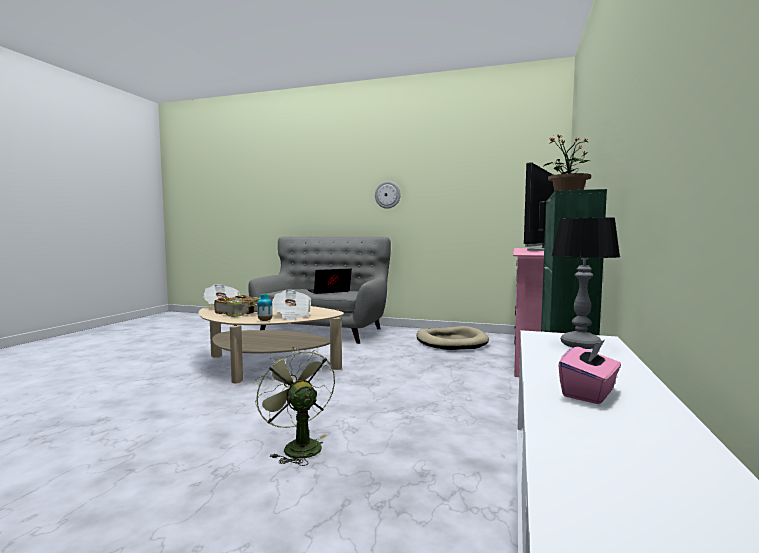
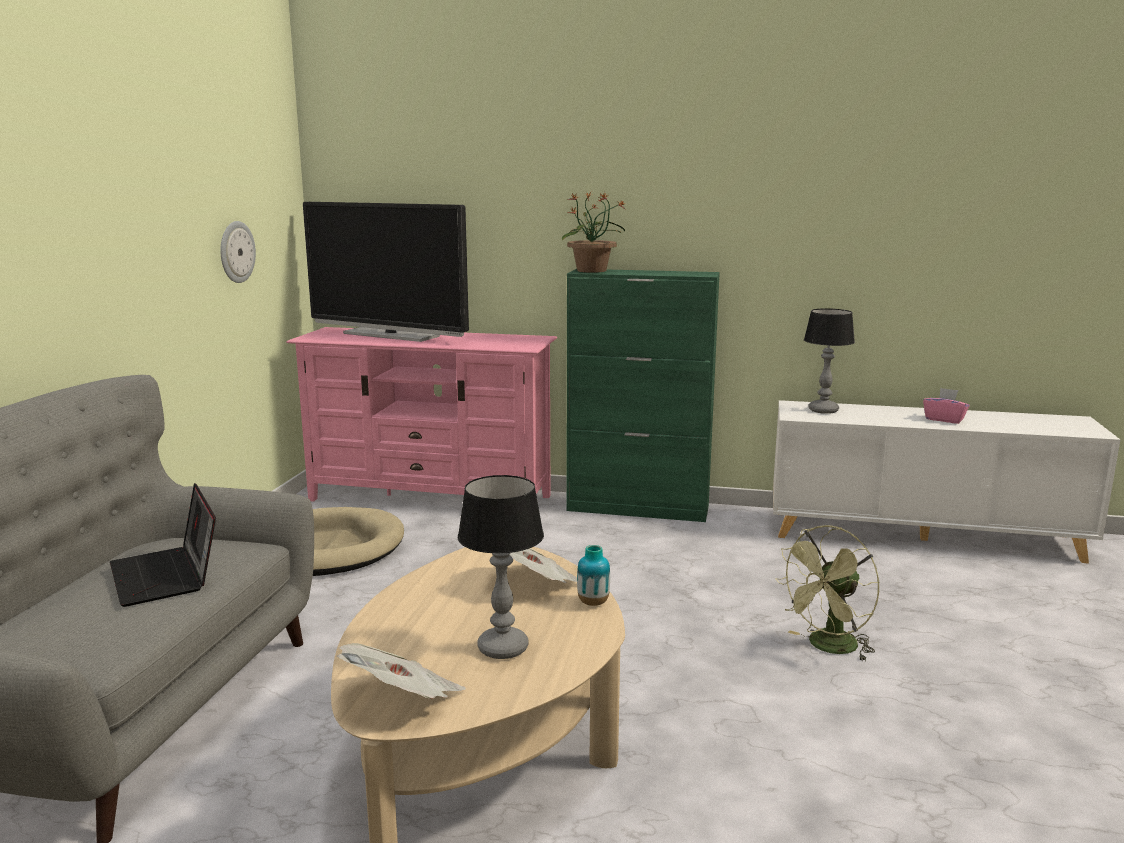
camera: 95 degrees left, 10 degrees up
book [214,295,260,317] -> table lamp [458,475,544,659]
wall clock [375,181,401,209] -> wall clock moved to [220,221,256,283]

